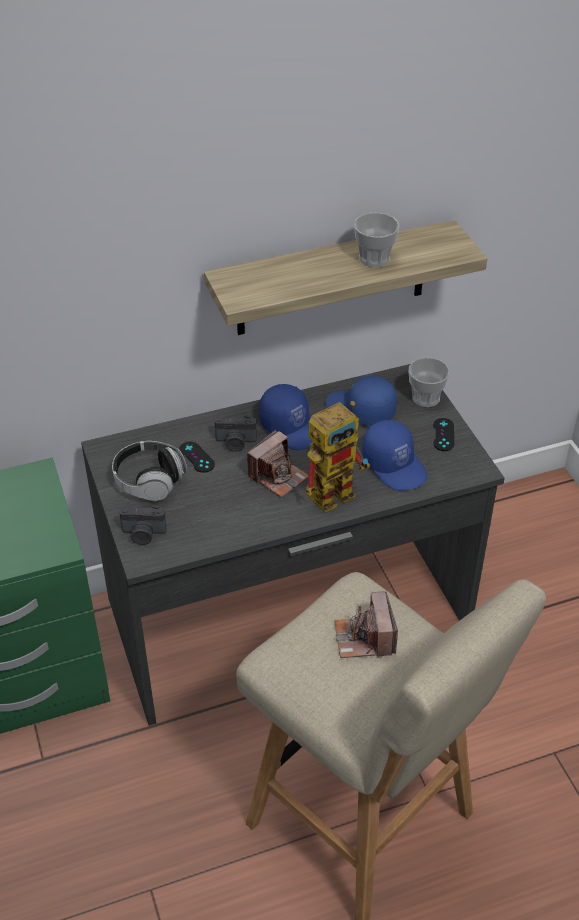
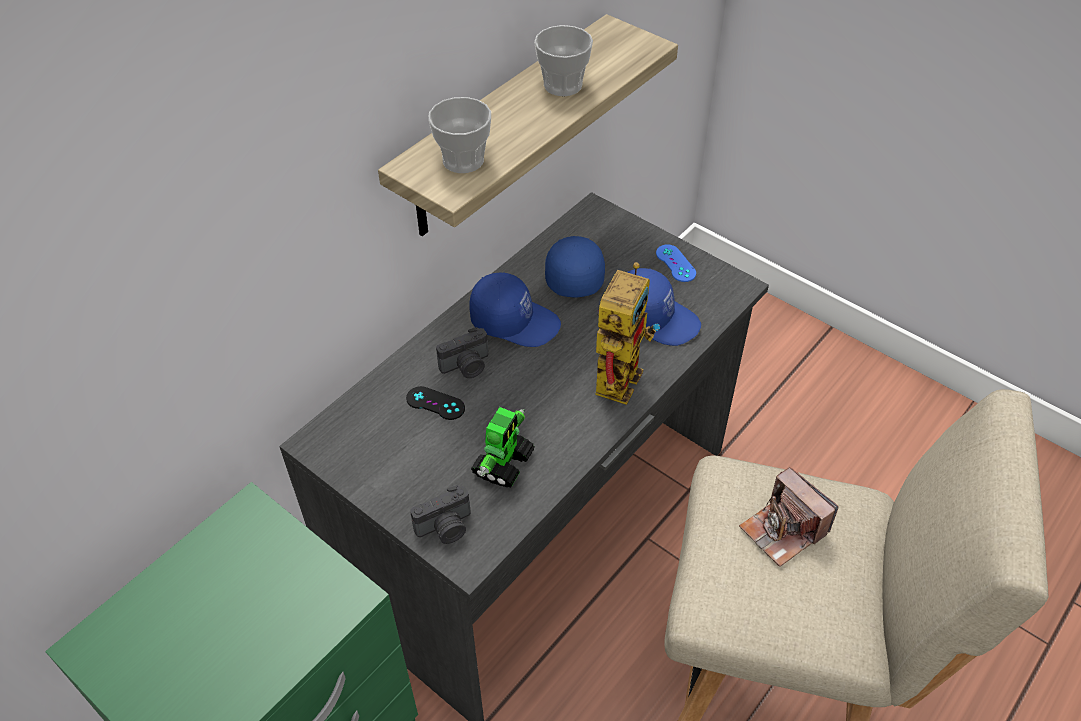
camera: 30 degrees left, 5 degrees up
headphones [112,441,187,501] -> none
camera [247,430,308,497] -> none
blue cap [325,376,397,426] -> blue cap turned 90 degrees clockwise [545,236,605,298]
cup [409,357,450,407] -> cup moved to [428,97,491,173]
black game controller [433,418,454,451] -> blue game controller [656,245,696,282]
none -> toy robot [471,407,535,488]

